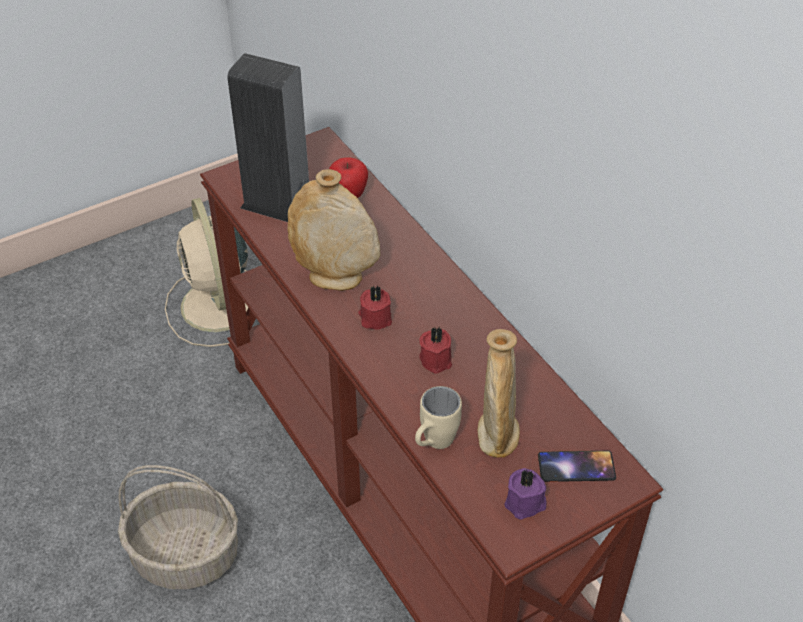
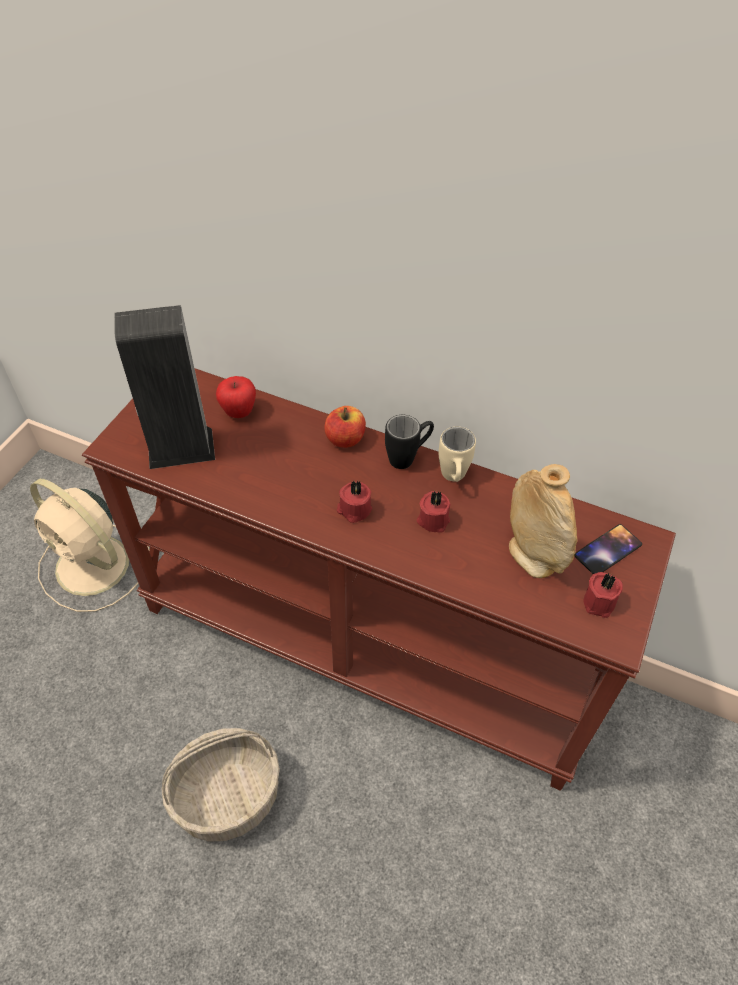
camera: 35 degrees left, 5 degrees up
beige vase [288,169,380,291] -> none
beige mug [415,386,462,449] -> beige mug moved to [439,427,476,482]
purple candle [504,468,546,519] -> red candle [584,572,623,618]
none -> apple [324,406,366,448]
none -> black mug [385,415,434,469]

